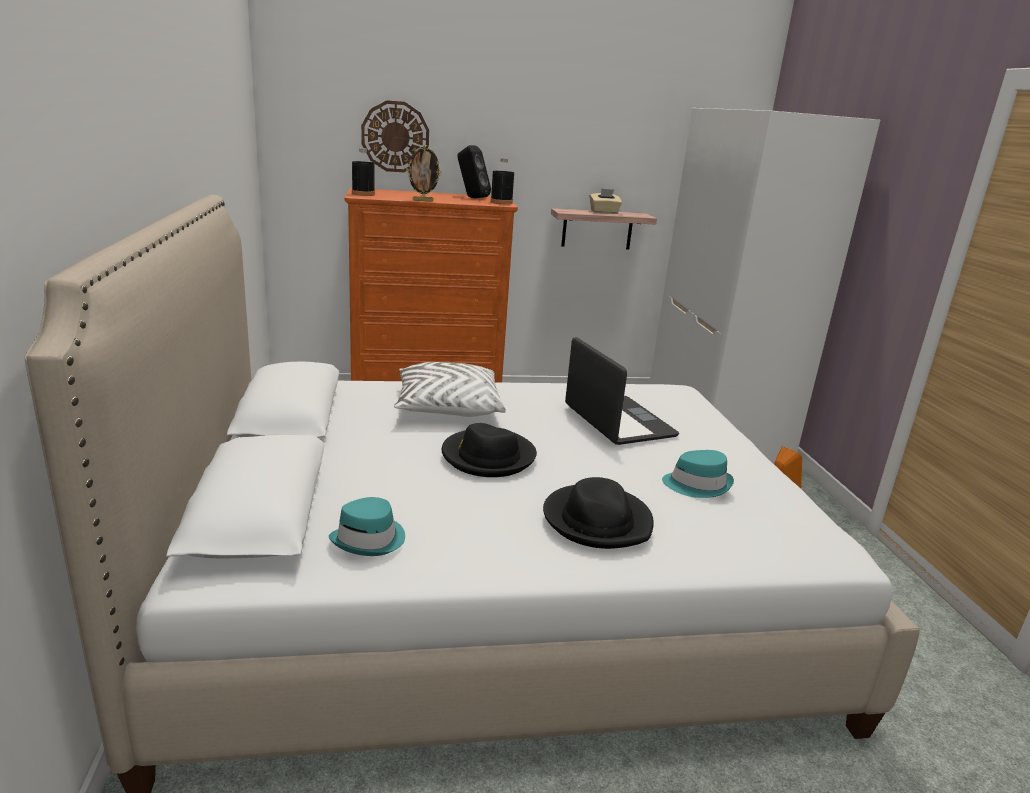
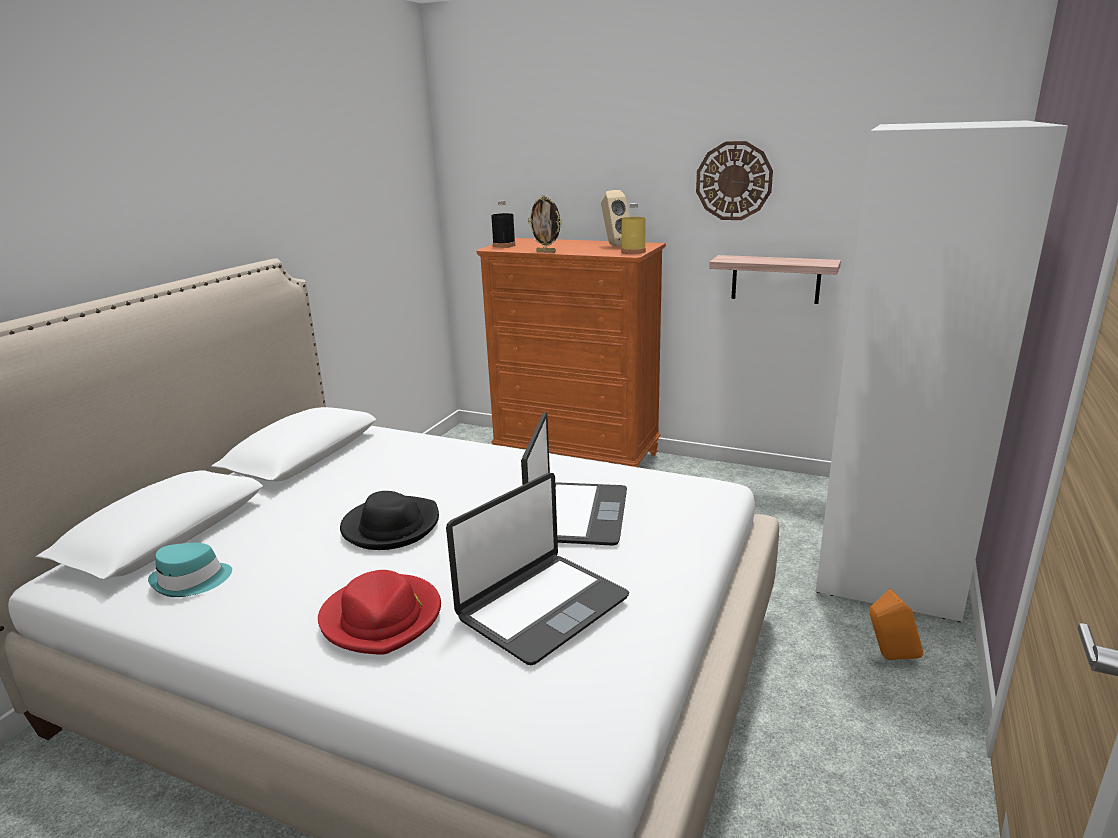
camera: 35 degrees right, 0 degrees up
wall clock [361,100,429,172] -> wall clock moved to [696,141,773,220]
white pillow [394,362,506,417] -> none
black speaker [457,145,491,198] -> beige speaker [601,190,630,247]
black bottle [491,158,514,205] -> yellow bottle [621,203,646,254]
black hat [543,477,654,549] -> red hat [318,570,441,655]
beige tissue box [590,188,622,214] -> none
turquoise hat [662,450,734,498] -> laptop [446,473,629,665]

